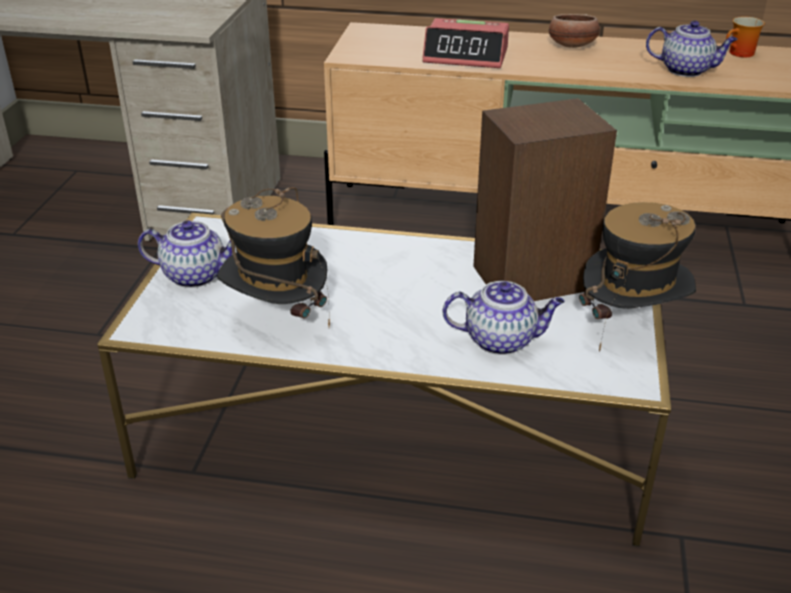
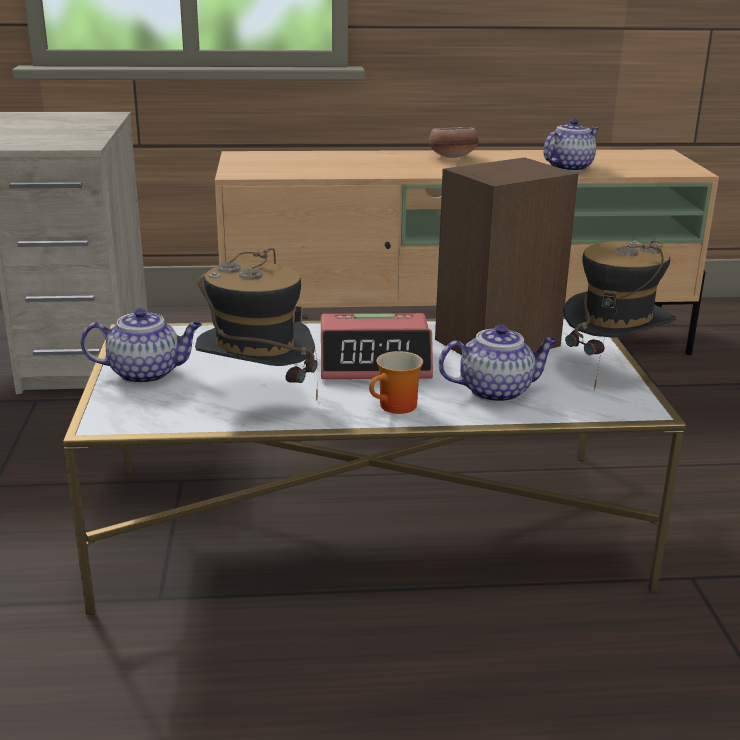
camera: 15 degrees left, 10 degrees down
alarm clock [422,18,509,68] -> alarm clock moved to [321,313,433,379]
teapot [646,20,738,77] -> teapot turned 45 degrees counterclockwise [543,119,599,172]
mug [726,16,765,57] -> mug moved to [369,351,423,414]

